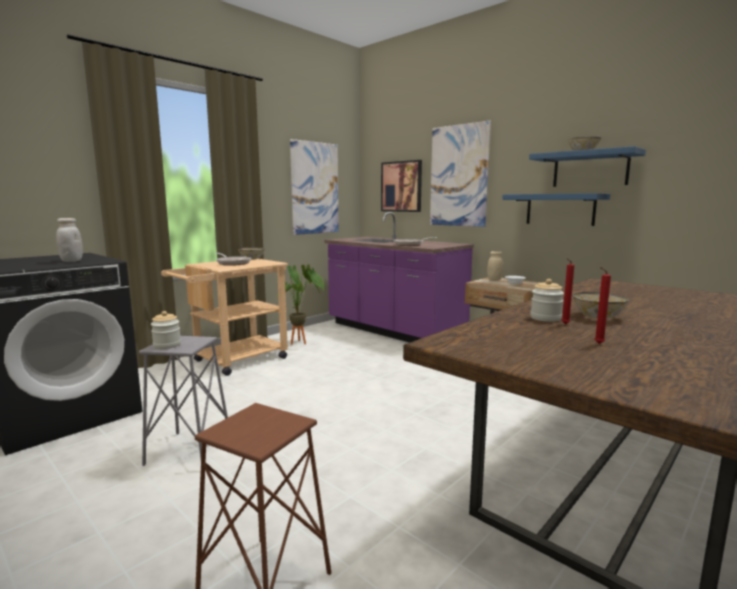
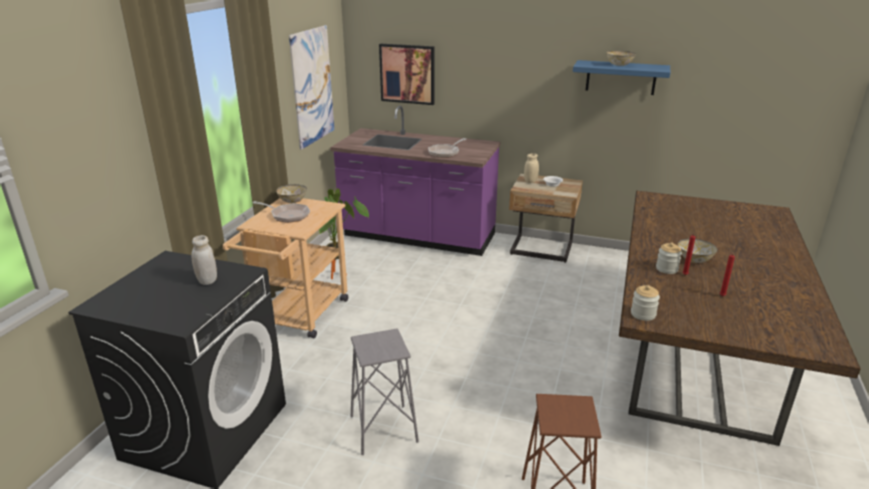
camera: 25 degrees left, 15 degrees up
jar [151,311,181,349] -> jar moved to [631,285,660,321]
picture [430,121,491,227] -> none
blue shelf [502,193,610,226] -> none

